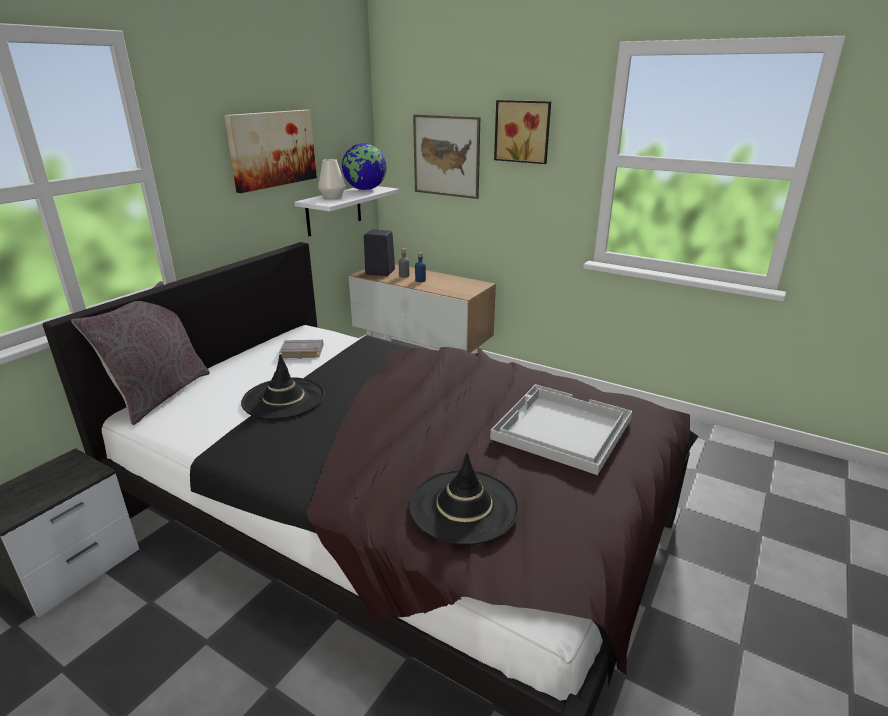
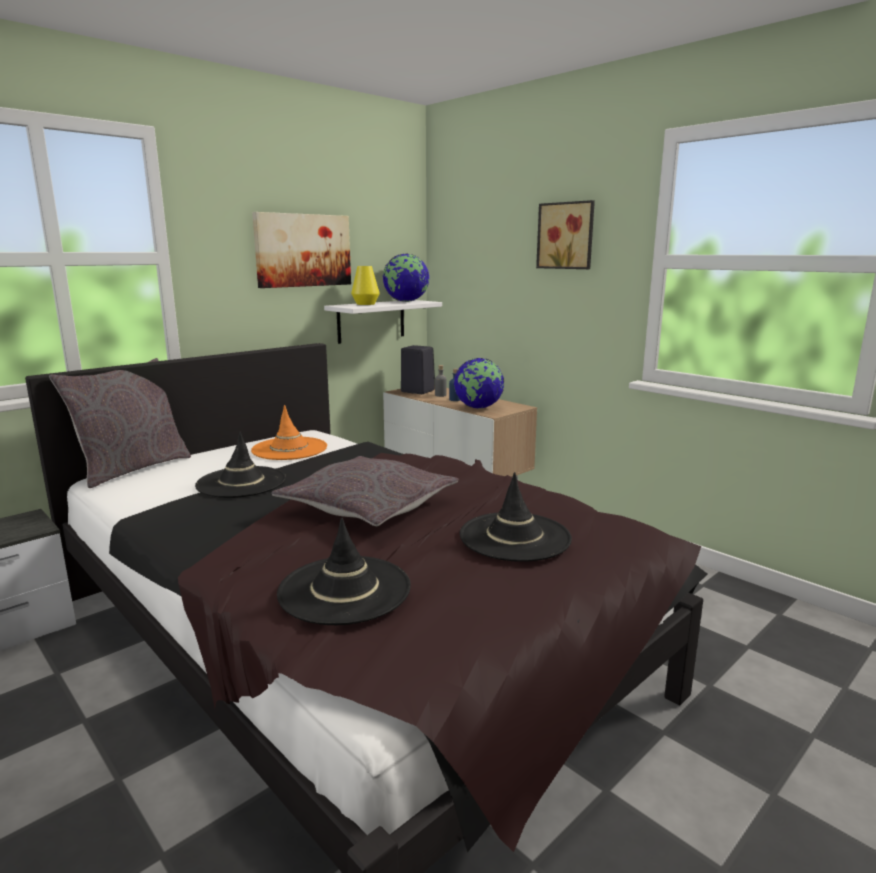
camera: 15 degrees right, 10 degrees down
grey book [279,340,323,359] -> orange hat [251,405,327,460]
white vase [318,159,346,199] -> yellow vase [351,266,380,305]
picture [413,114,480,199] -> none
white tray [490,384,632,475] -> black hat [460,472,572,562]
none -> grey pillow [272,456,458,526]
none -> globe [454,358,504,409]

